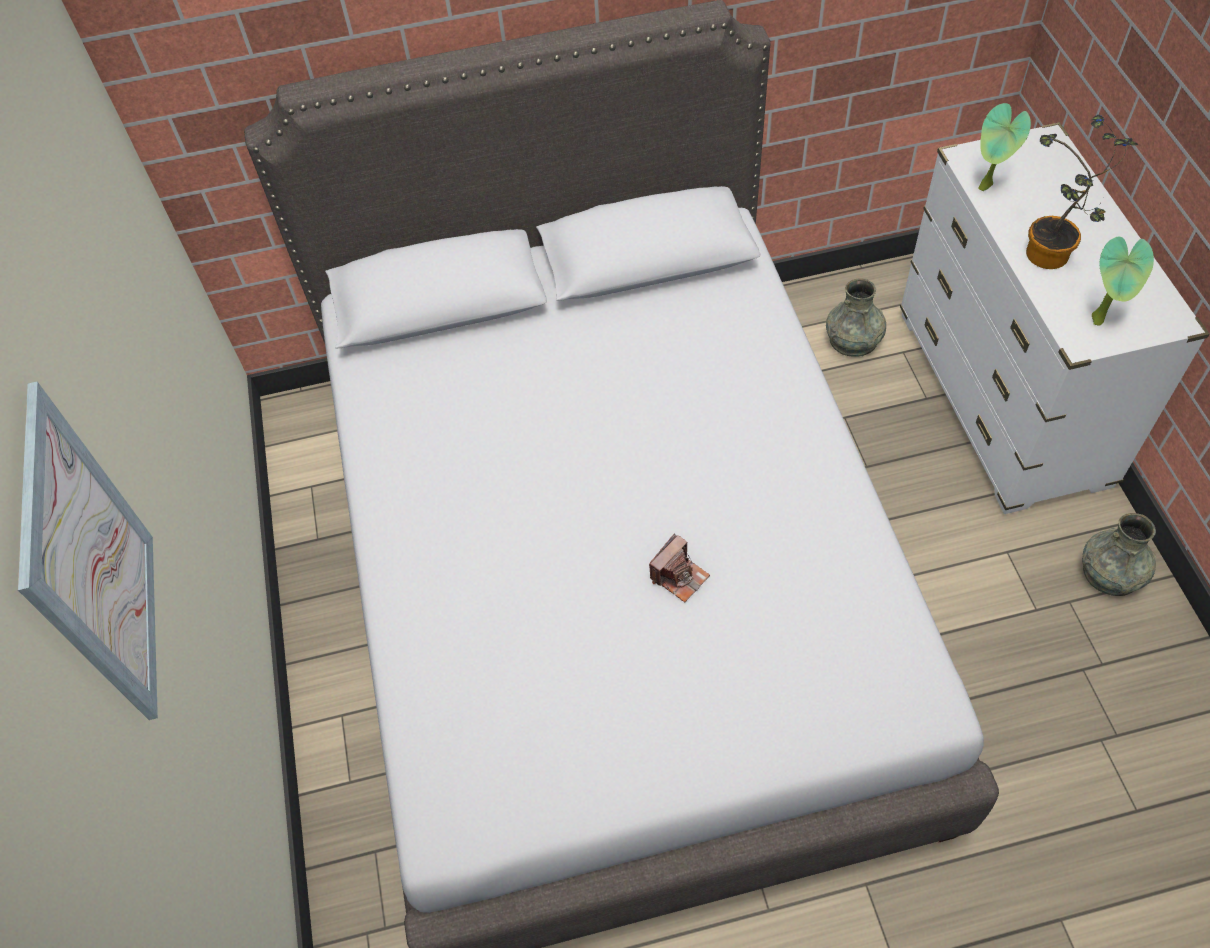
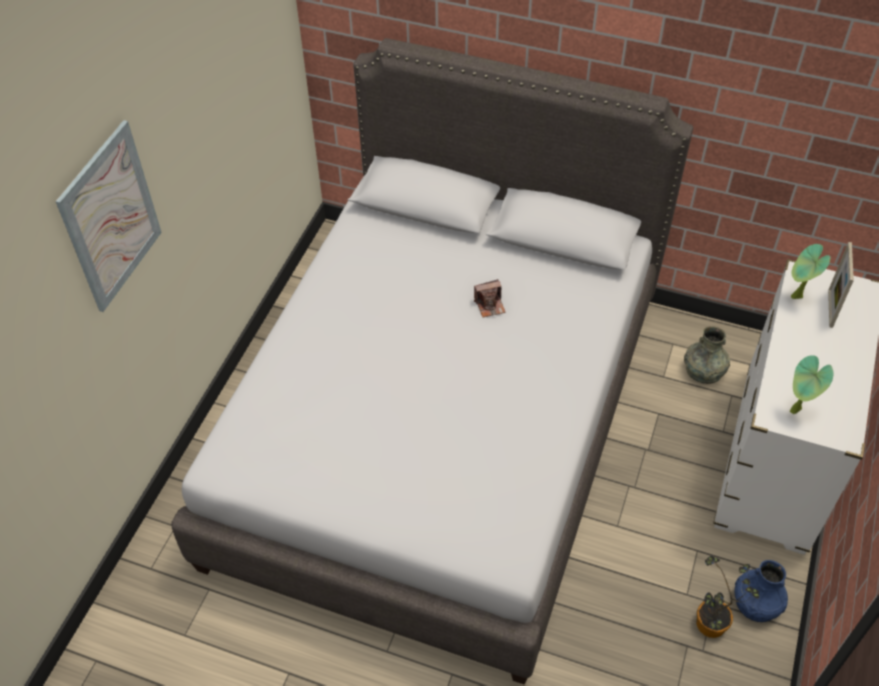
camera: 30 degrees right, 5 degrees down
camera [649,533,710,602] -> camera moved to [474,279,506,317]
potted plant [1026,115,1138,269] -> potted plant moved to [696,556,759,638]
grey vase [1082,513,1156,596] -> blue vase [734,560,788,622]
none -> picture frame [828,242,854,328]

